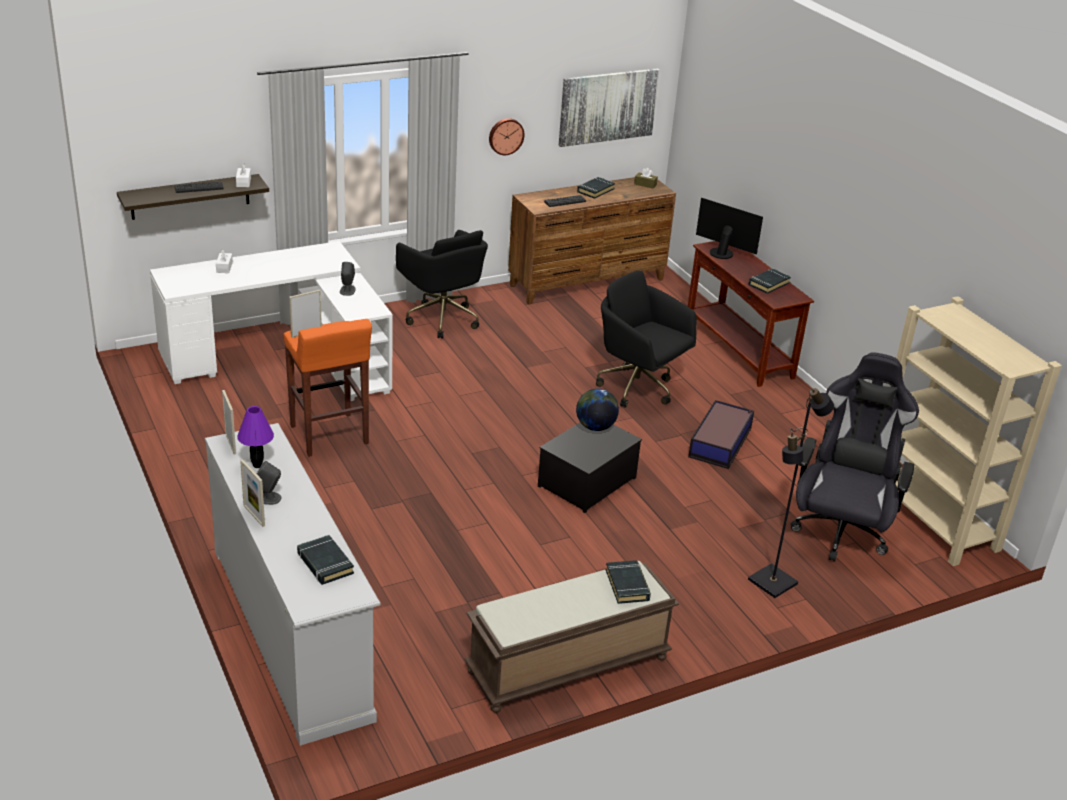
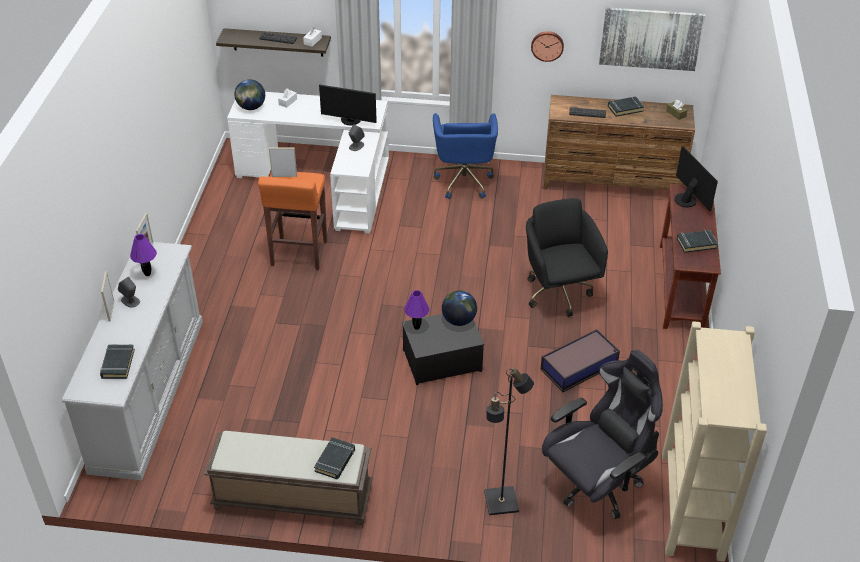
camera: 35 degrees right, 10 degrees up
black office chair [396,230,488,338] -> blue office chair [433,113,498,199]
none -> globe [235,79,265,110]
none -> monitor [319,84,377,125]
none -> purple table lamp [404,290,429,330]

